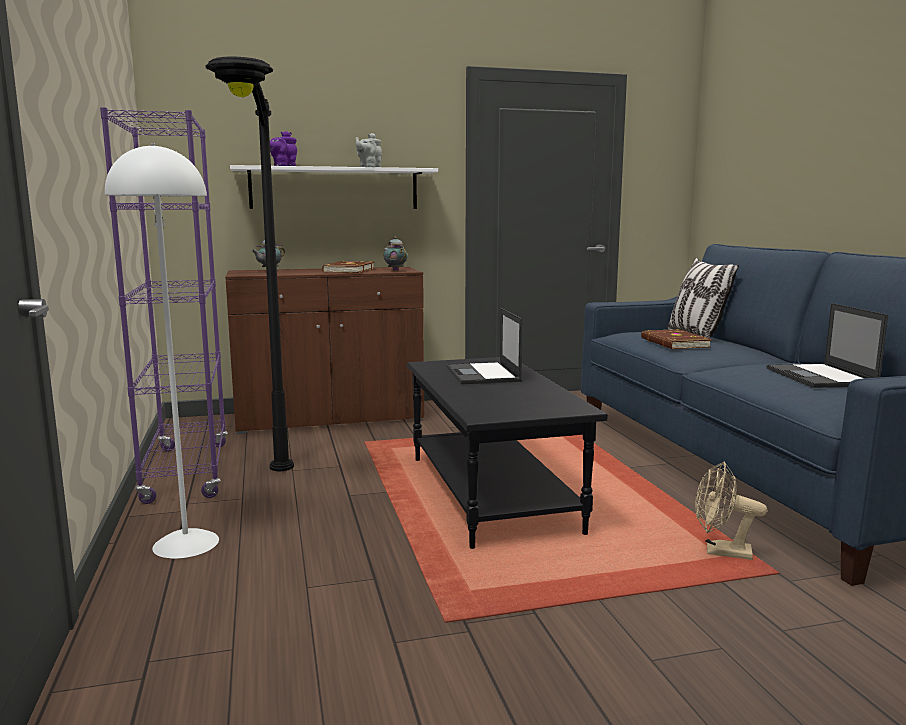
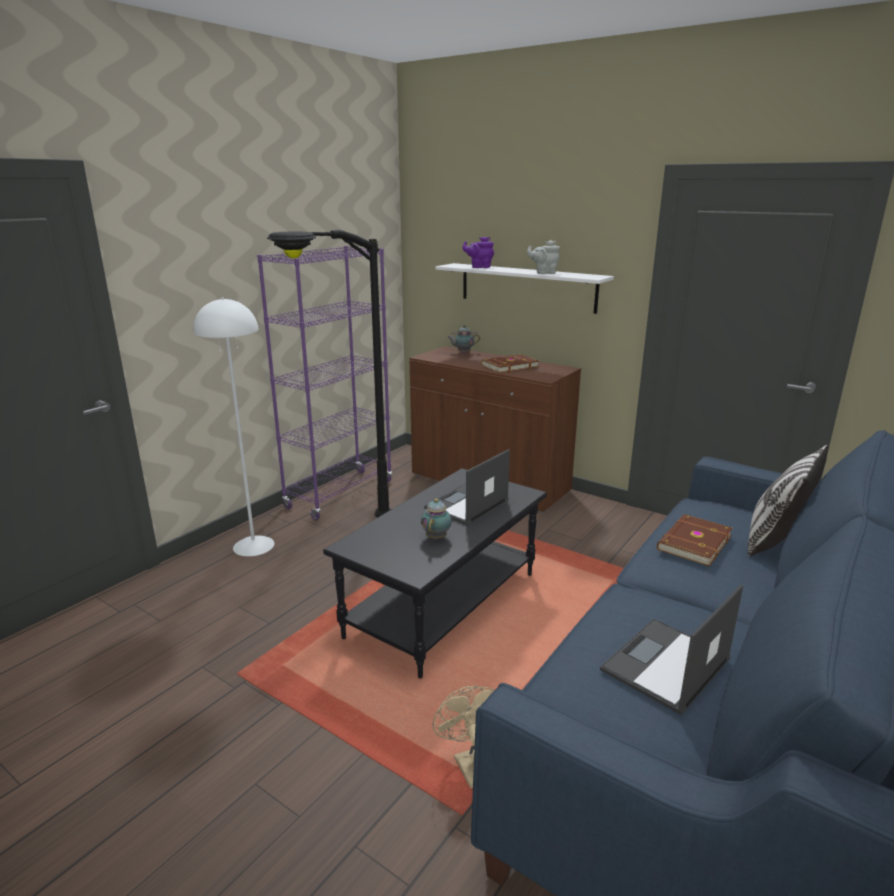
camera: 50 degrees right, 10 degrees up
teapot [384,237,408,271] -> teapot moved to [421,498,452,540]

